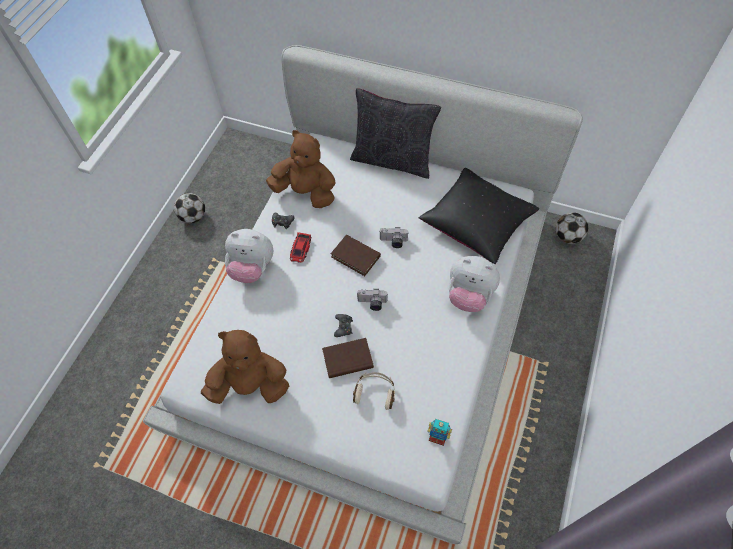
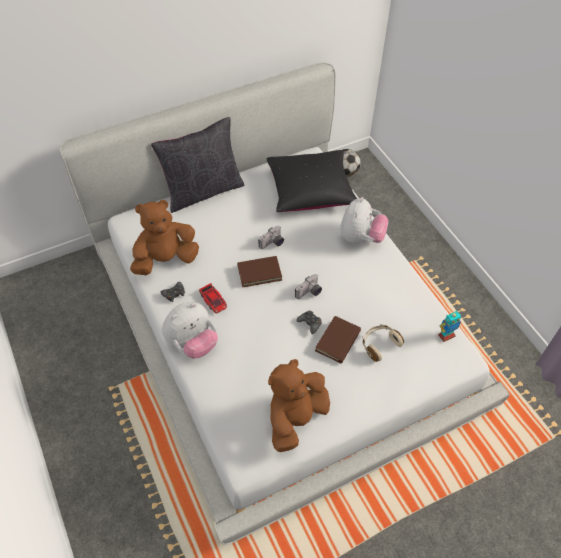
camera: 50 degrees left, 5 degrees down
football [174,193,205,223] -> none
plush toy [449,256,500,312] -> plush toy turned 45 degrees counterclockwise [340,197,388,243]

